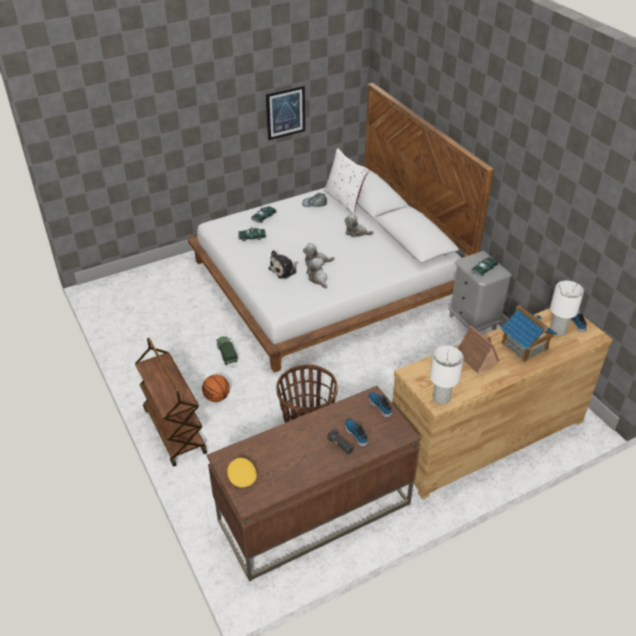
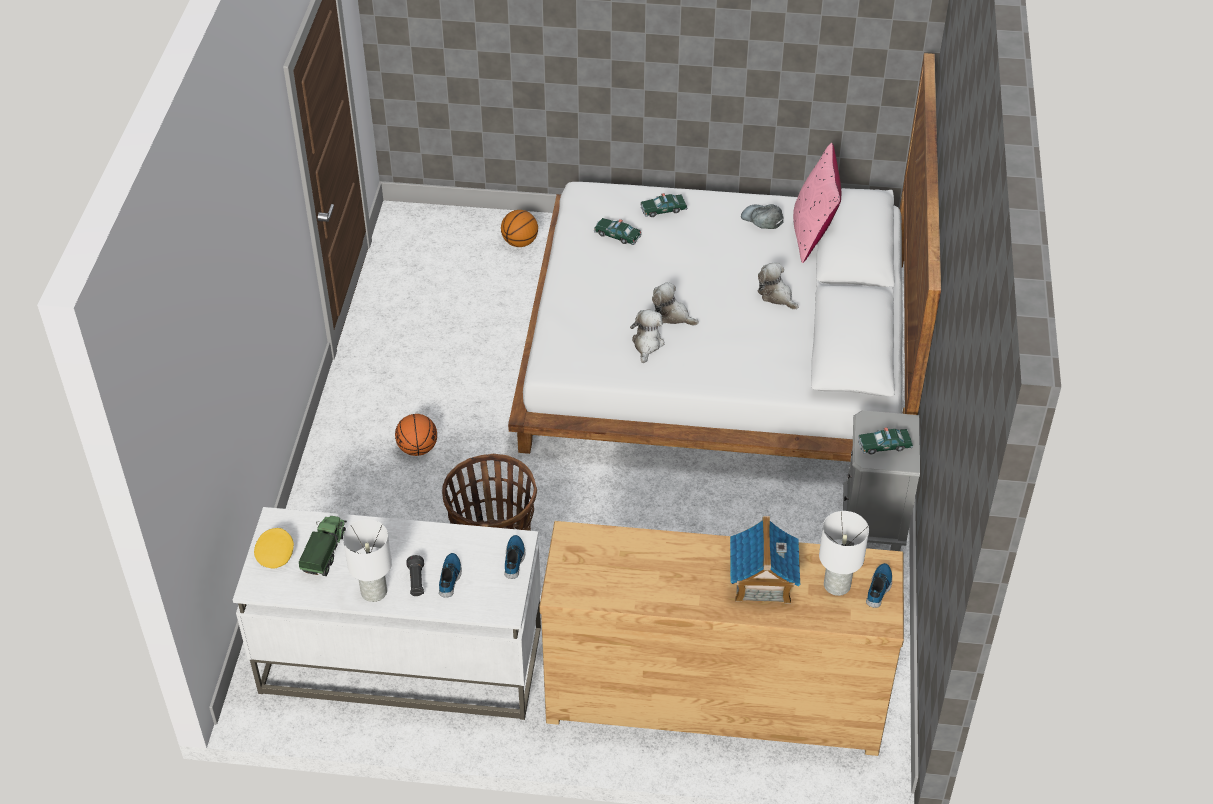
camera: 35 degrees right, 5 degrees up
brown cart [135,338,207,466] -> none
brown desk [207,386,421,582] -> white desk [233,507,541,720]
toy truck [216,336,238,365] -> toy truck moved to [299,516,347,576]
picture [266,85,305,140] -> none
plush toy [268,250,298,279] -> none
white pillow [324,148,369,214] -> pink pillow [793,143,842,263]
white table lamp [430,346,464,405] -> white table lamp moved to [343,519,392,602]
toy house [458,326,499,374] -> none
none -> basketball [501,210,538,247]

